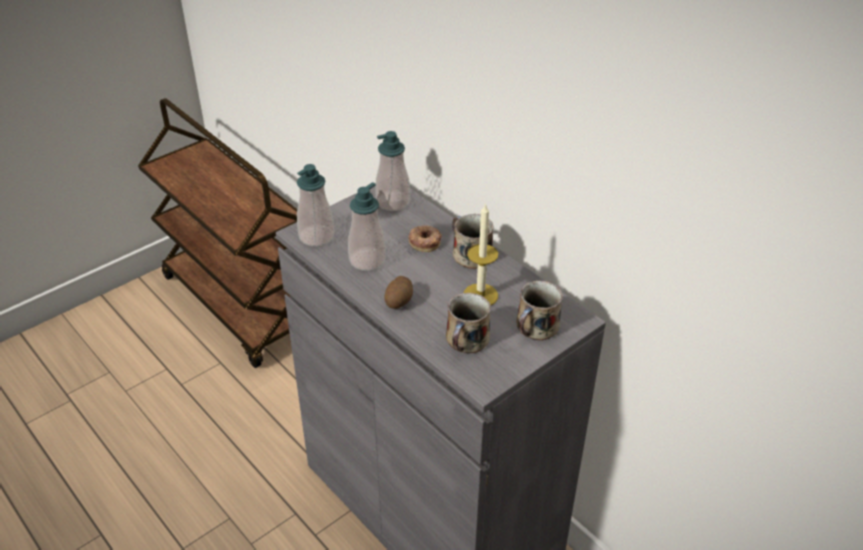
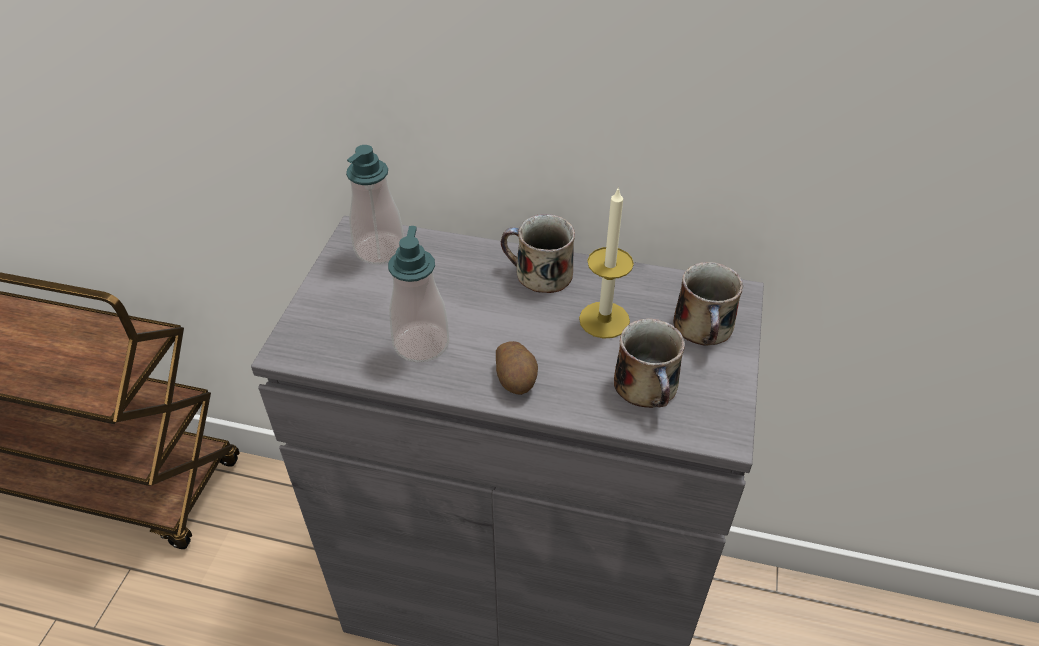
camera: 35 degrees left, 5 degrees up
soap dispenser [297,164,335,247] -> none
donut [408,225,442,252] -> none

